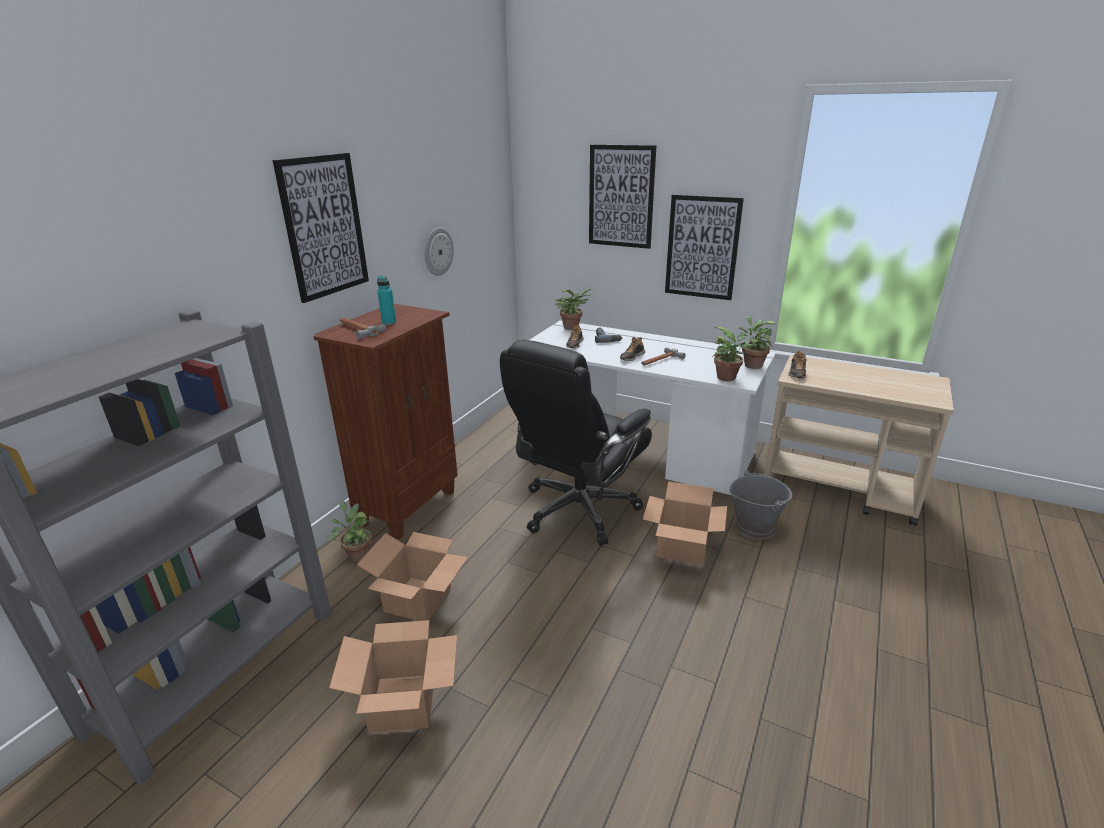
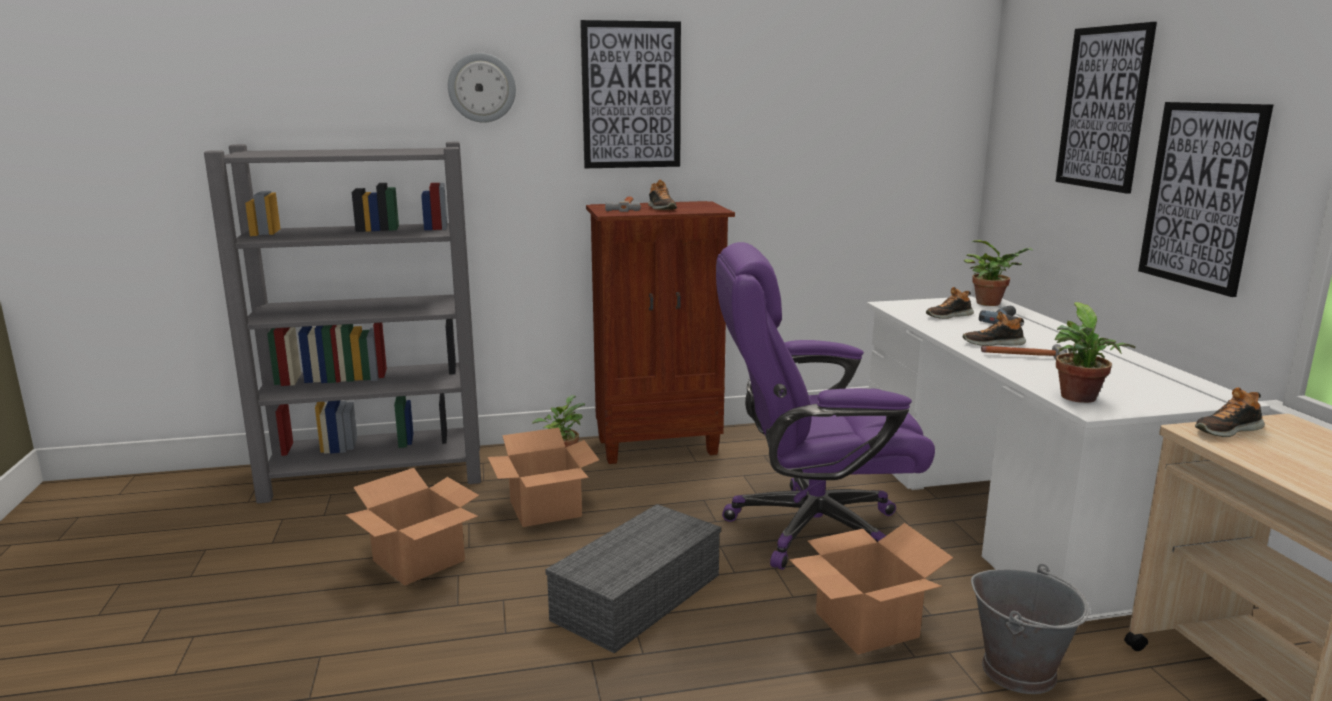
camera: 50 degrees right, 10 degrees down
turquoise bottle [377,276,396,325] -> shoe [648,179,677,210]
wall clock [424,227,454,276] -> wall clock moved to [448,53,516,123]
black office chair [500,340,652,546] -> purple office chair [716,242,935,570]
potted plant [737,315,777,369] -> none
none -> grey storage box [545,504,721,654]

